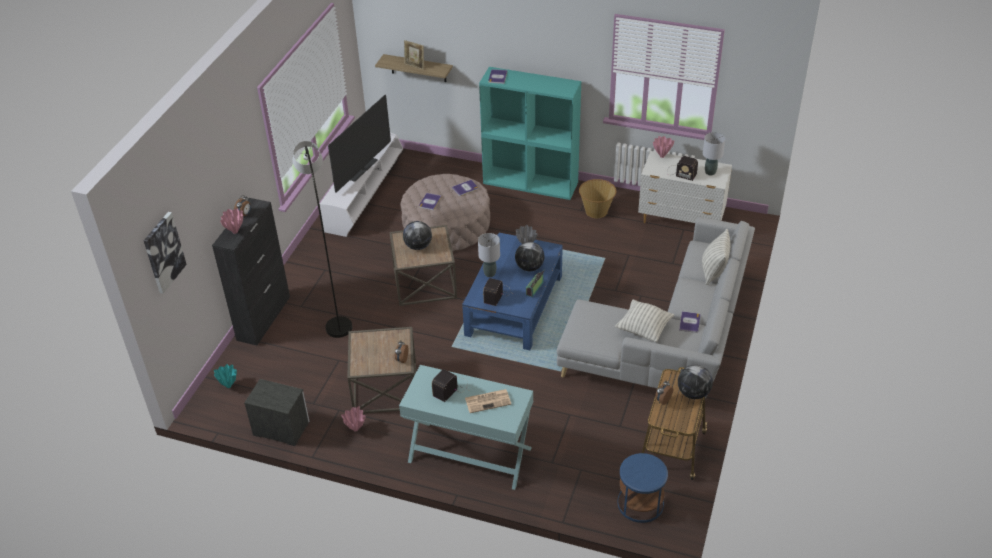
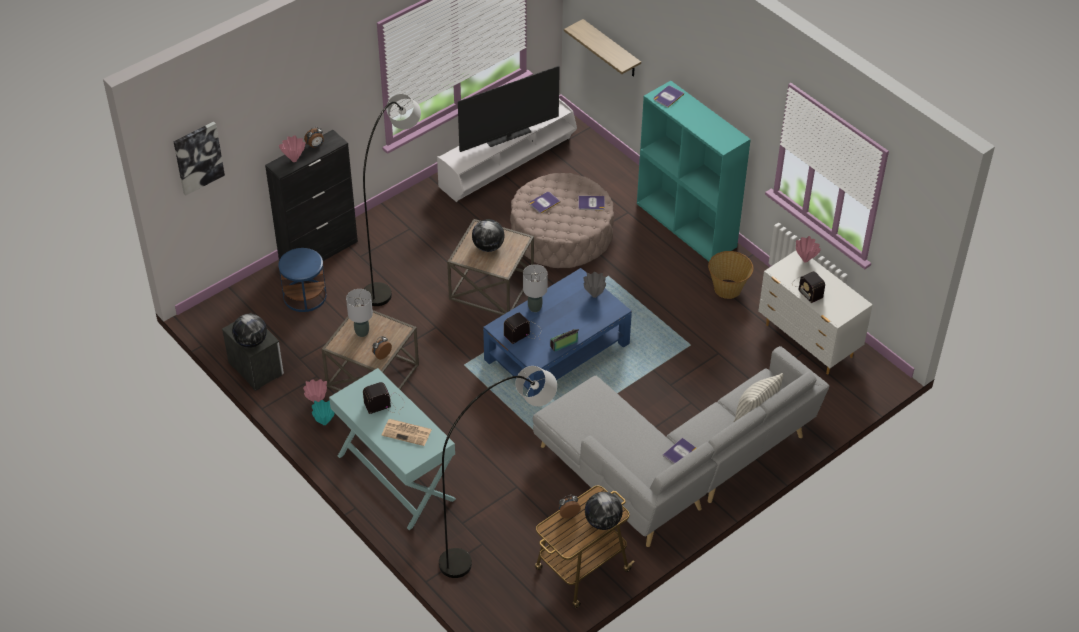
camera: 30 degrees right, 5 degrees up
turquoise vase [214,364,237,388] -> turquoise vase moved to [312,400,335,425]
picture frame [404,40,424,70] -> none
globe [515,242,545,271] -> globe moved to [232,314,267,348]
pillow [615,299,674,342] -> none
blue side table [617,453,668,523] -> blue side table moved to [278,248,327,312]
grey table lamp [703,132,725,176] -> grey table lamp moved to [346,289,373,337]
none -> grey floor lamp [439,366,557,578]

